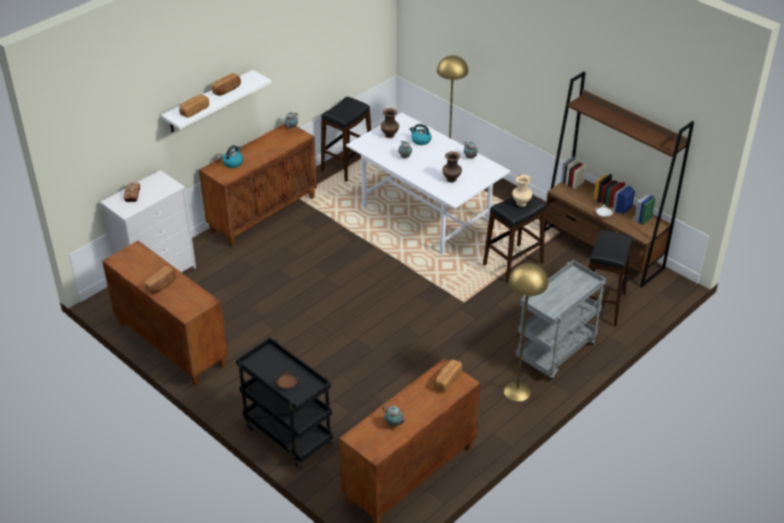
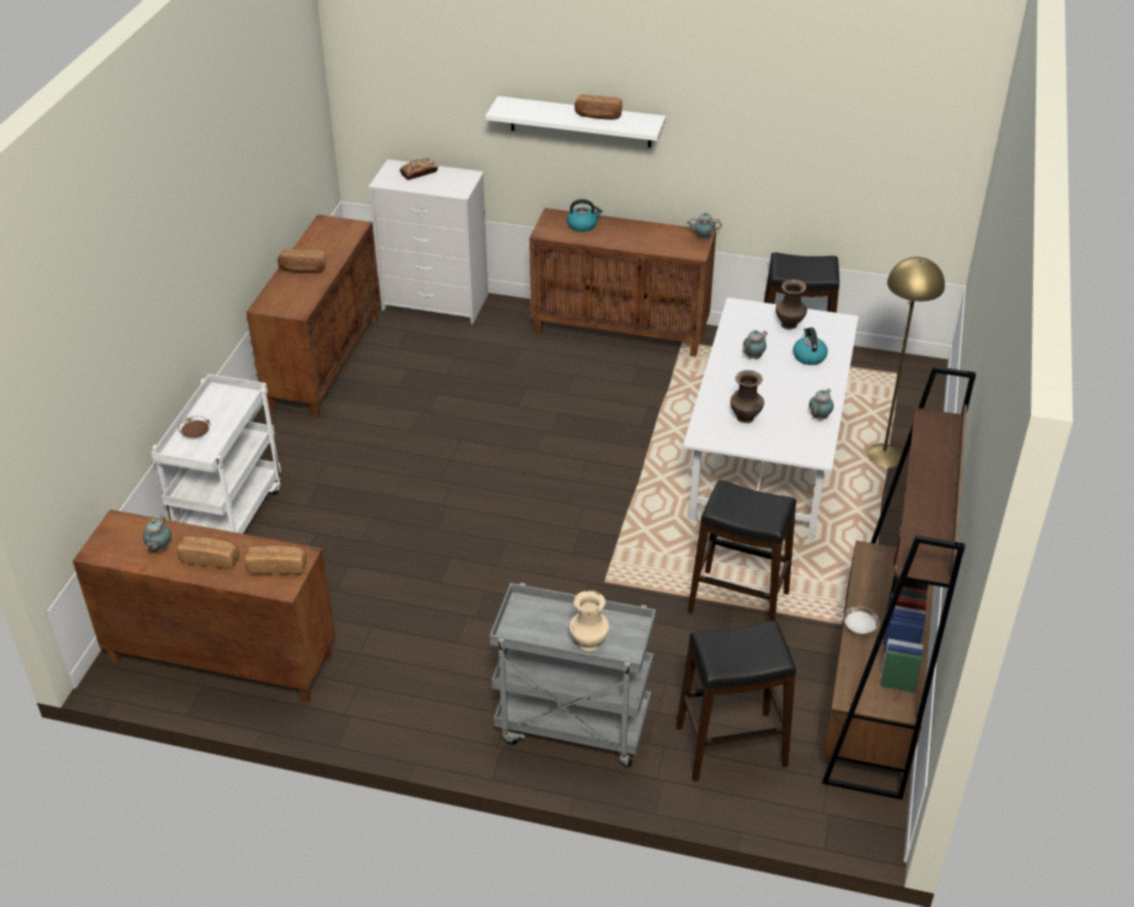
camera: 60 degrees right, 0 degrees up
bread [179,94,209,118] -> bread moved to [177,535,239,569]
black cart [236,337,333,469] -> white cart [151,374,281,534]
yellow floor lamp [504,263,548,401] -> none
beige vase [512,175,532,207] -> beige vase moved to [569,590,609,651]

